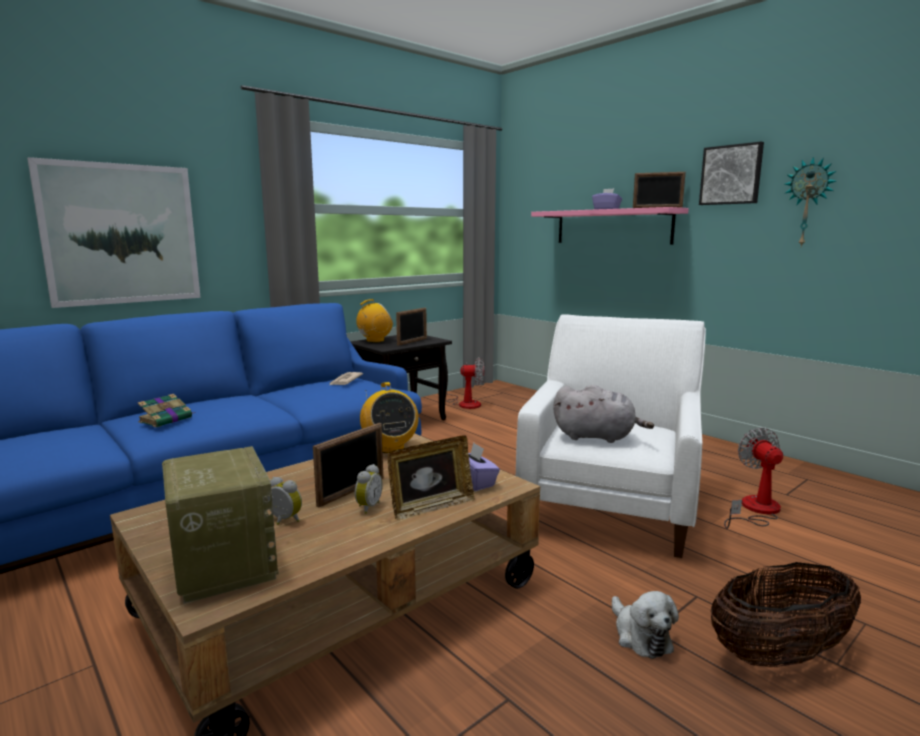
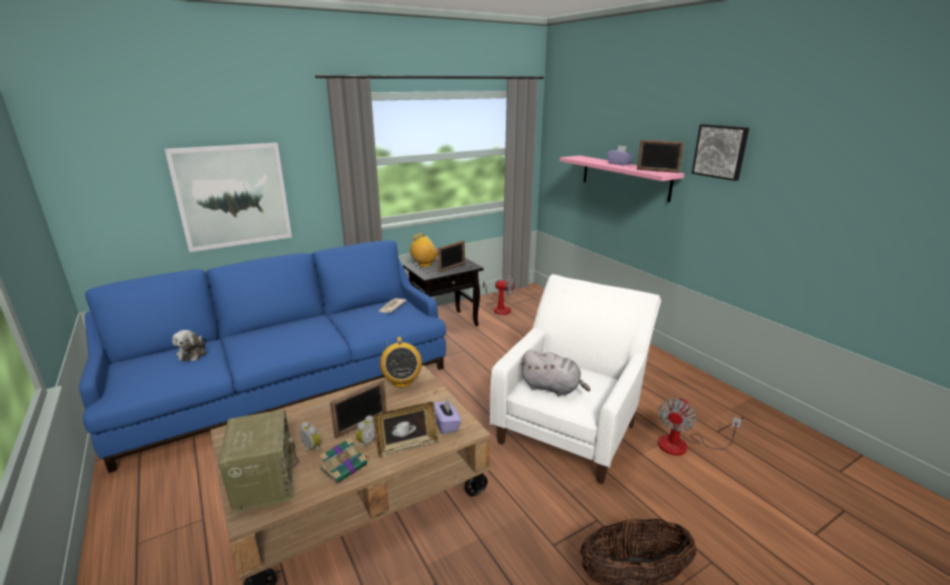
camera: 10 degrees right, 10 degrees up
book [138,394,192,427] -> book moved to [319,438,369,484]
plush toy [612,591,679,659] -> plush toy moved to [172,330,206,362]
fan [724,427,783,529] -> fan turned 150 degrees counterclockwise [658,398,742,456]
wall clock [785,157,836,248] -> none

